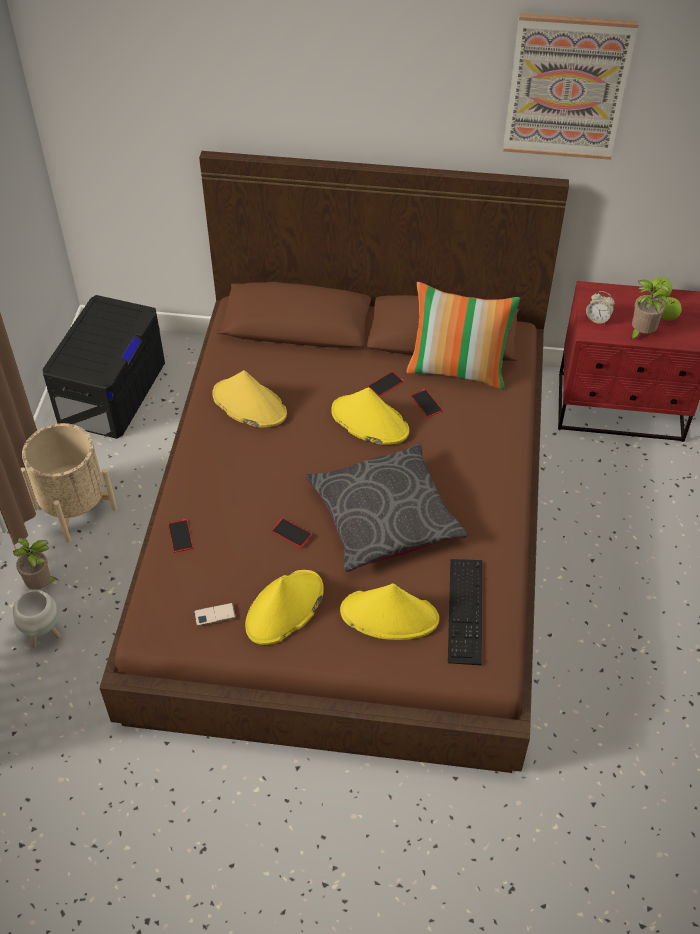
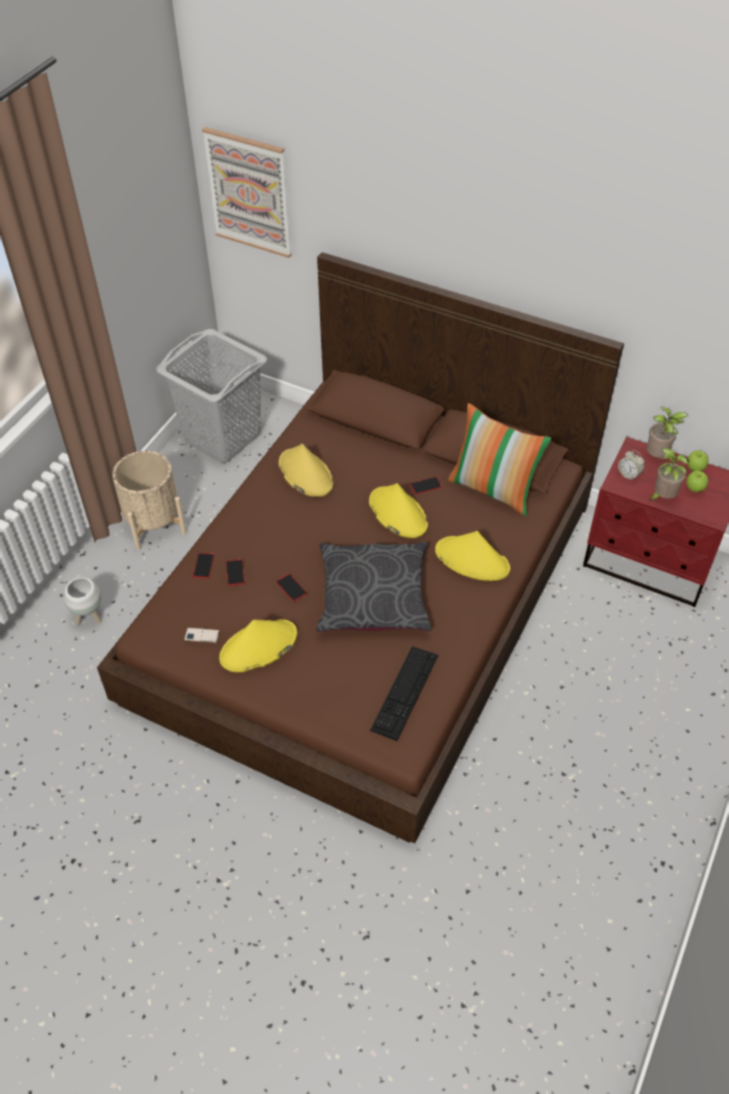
camera: 20 degrees right, 0 degrees up
potted plant [13,538,58,590] -> potted plant moved to [647,407,688,458]
black storage box [43,295,165,439] -> grey laundry basket [156,329,267,463]
yellow hat [340,584,439,640] -> yellow hat moved to [435,531,510,581]
phone [411,389,443,417] -> phone moved to [226,559,245,586]
picture [503,13,638,160] -> picture moved to [202,127,291,258]

